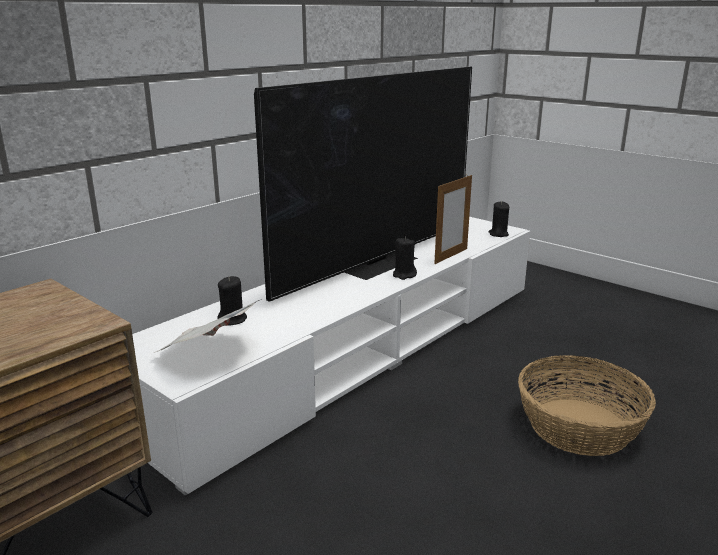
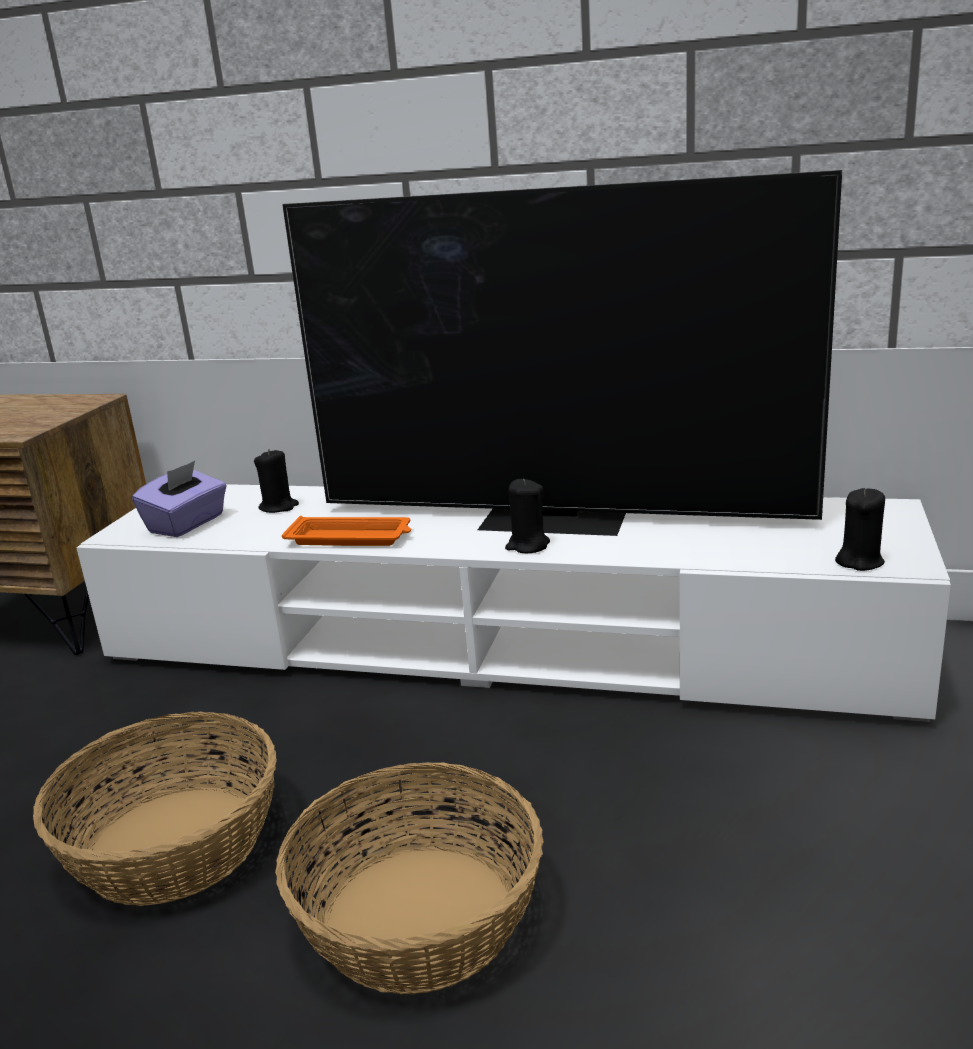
camera: 65 degrees right, 0 degrees up
newspaper [154,299,262,353] -> purple tissue box [132,461,227,537]
picture frame [434,174,472,264] -> none
none -> basket [33,711,277,906]
none -> orange tray [282,516,411,546]

